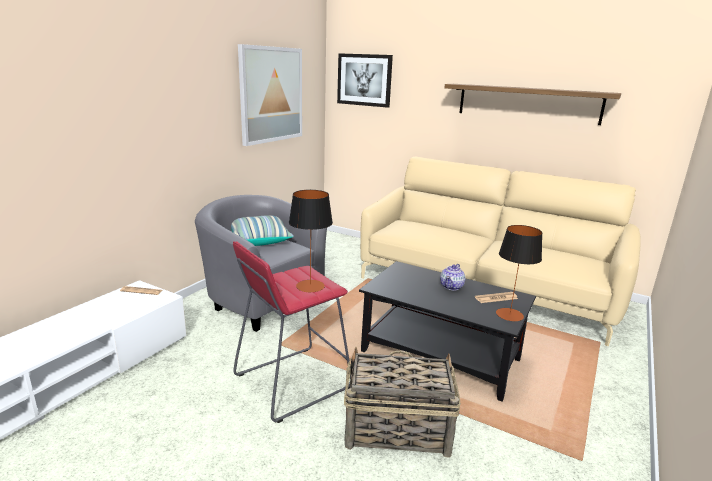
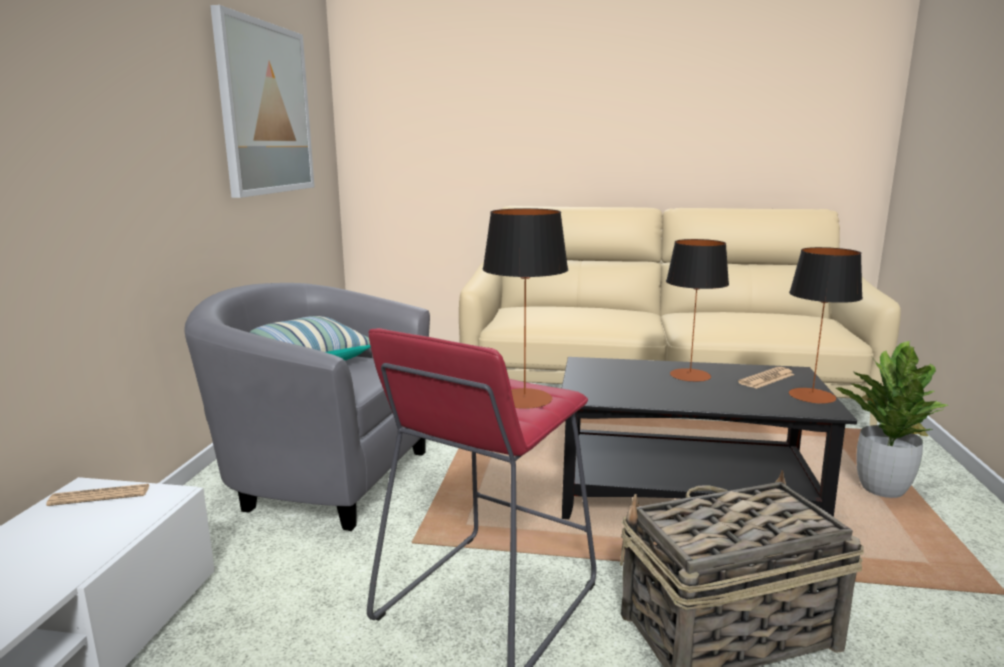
camera: 20 degrees left, 5 degrees down
picture [337,53,393,108] -> none
teapot [440,264,465,290] -> table lamp [666,239,729,382]
shelf [445,84,621,125] -> none
none -> potted plant [835,341,950,498]

